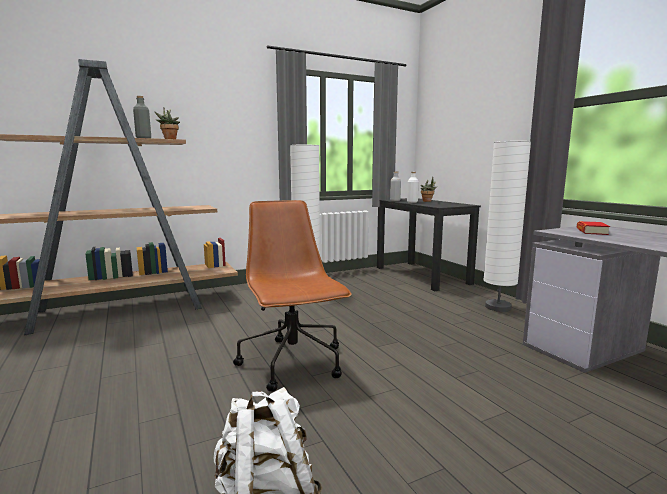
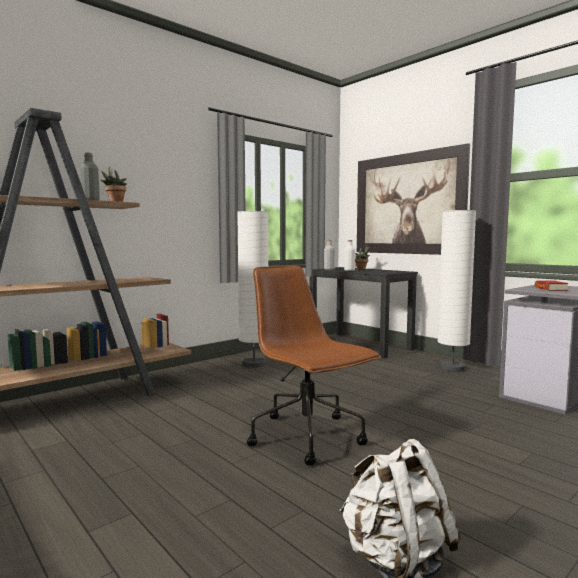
camera: 15 degrees left, 5 degrees down
none -> picture [357,143,470,255]

